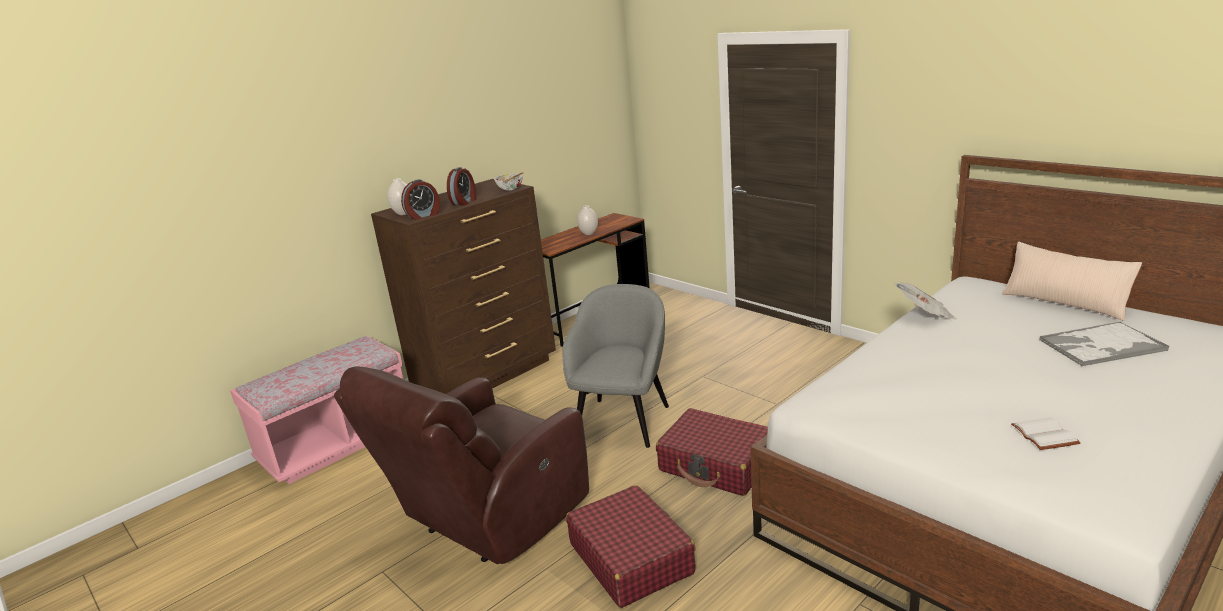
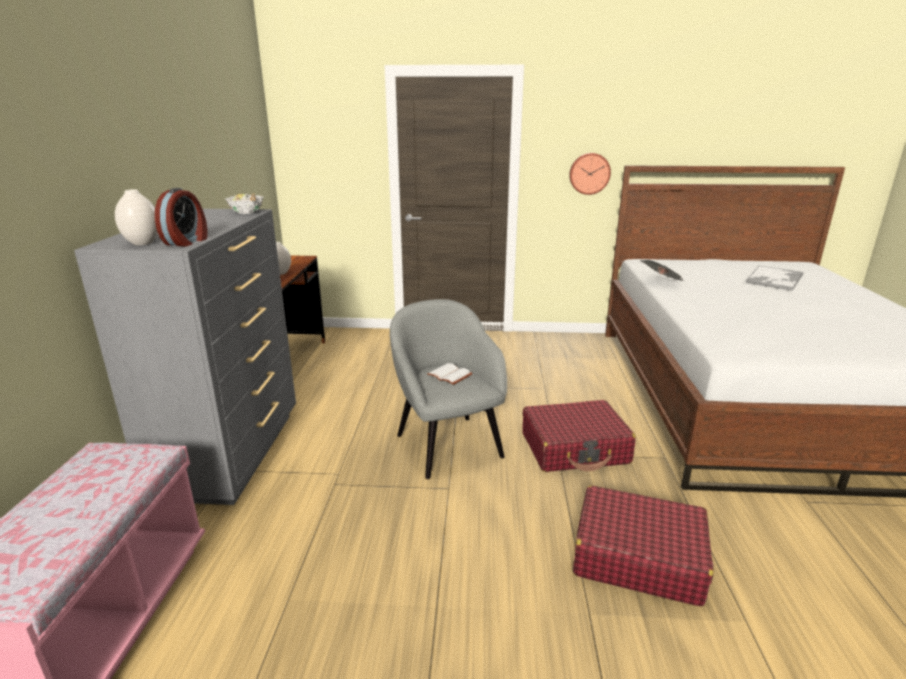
camera: 45 degrees left, 0 degrees up
brown armchair [334,366,589,564] -> none
brown dresser [371,179,556,394] -> grey dresser [74,209,296,505]
alarm clock [447,167,477,205] -> none
beige pillow [1002,242,1142,321] -> none
white book [1011,417,1081,450] -> white book moved to [427,363,473,385]
none -> wall clock [569,153,611,195]

